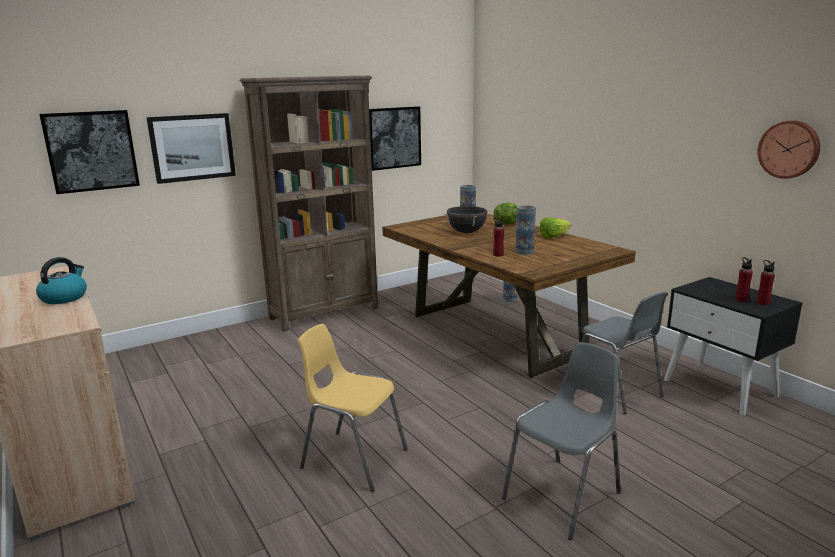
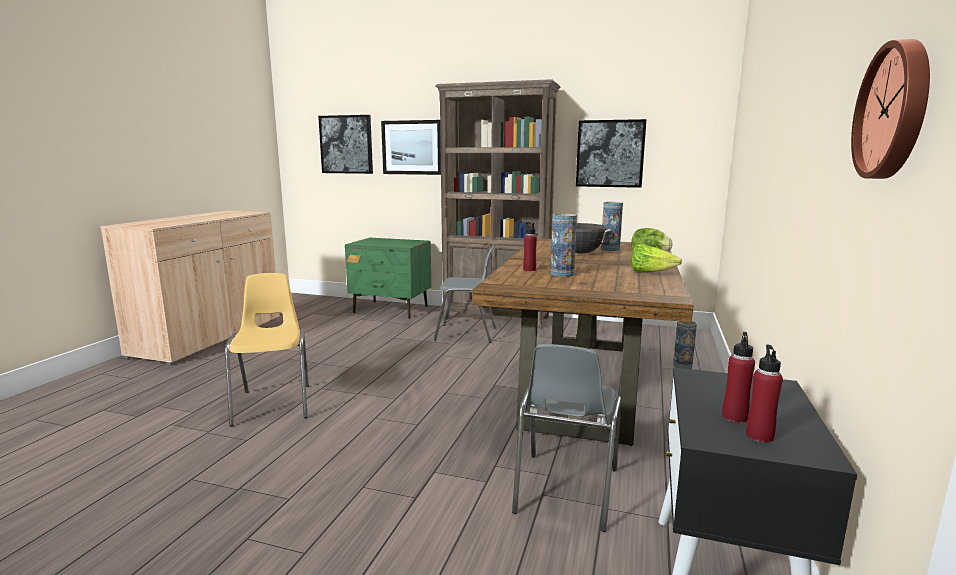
camera: 50 degrees right, 5 degrees down
kettle [36,257,87,304] -> none
grey chair [502,342,621,540] -> grey chair moved to [434,244,496,343]
none -> green nightstand [345,238,431,319]

